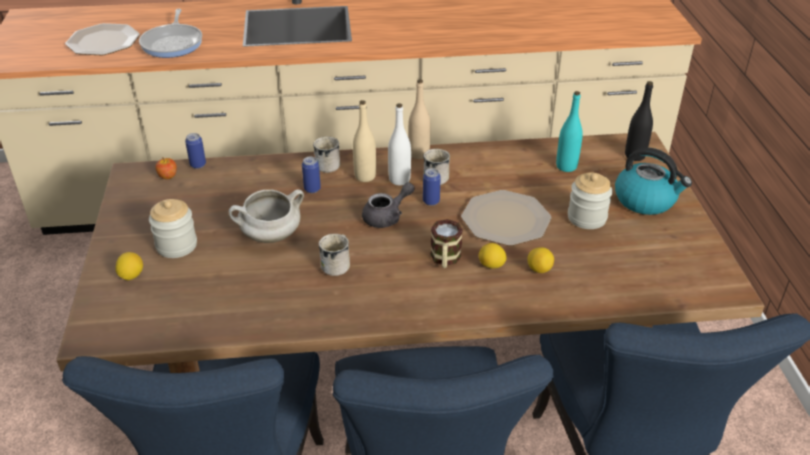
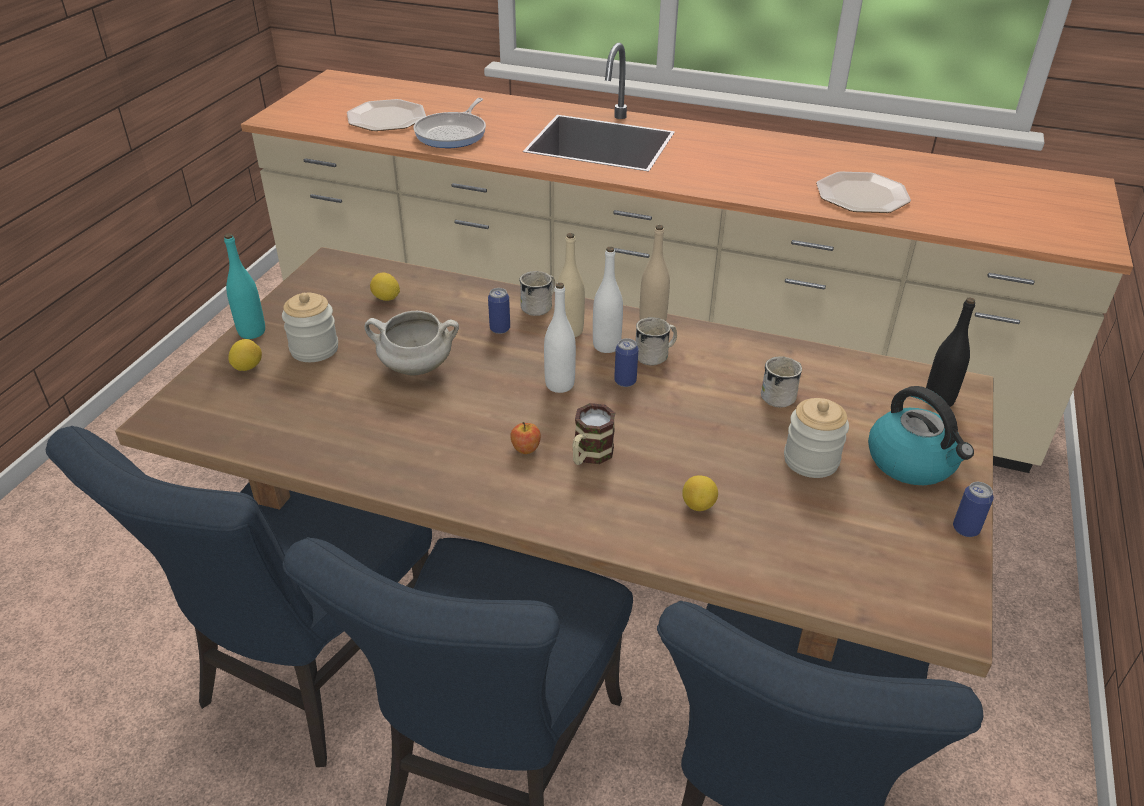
camera: 25 degrees right, 0 degrees up
apple [155,157,177,179] -> apple moved to [510,422,541,454]
can [185,133,206,169] -> can moved to [953,482,994,537]
white mug [319,234,350,276] -> white mug moved to [761,356,802,408]
grey teapot [362,182,415,228] -> white bottle [544,283,576,393]
plate [461,190,551,246] -> plate moved to [816,172,911,213]
lemon [479,243,507,269] -> lemon moved to [370,273,400,301]
turquoise bottle [556,91,583,172] -> turquoise bottle moved to [224,233,265,339]

